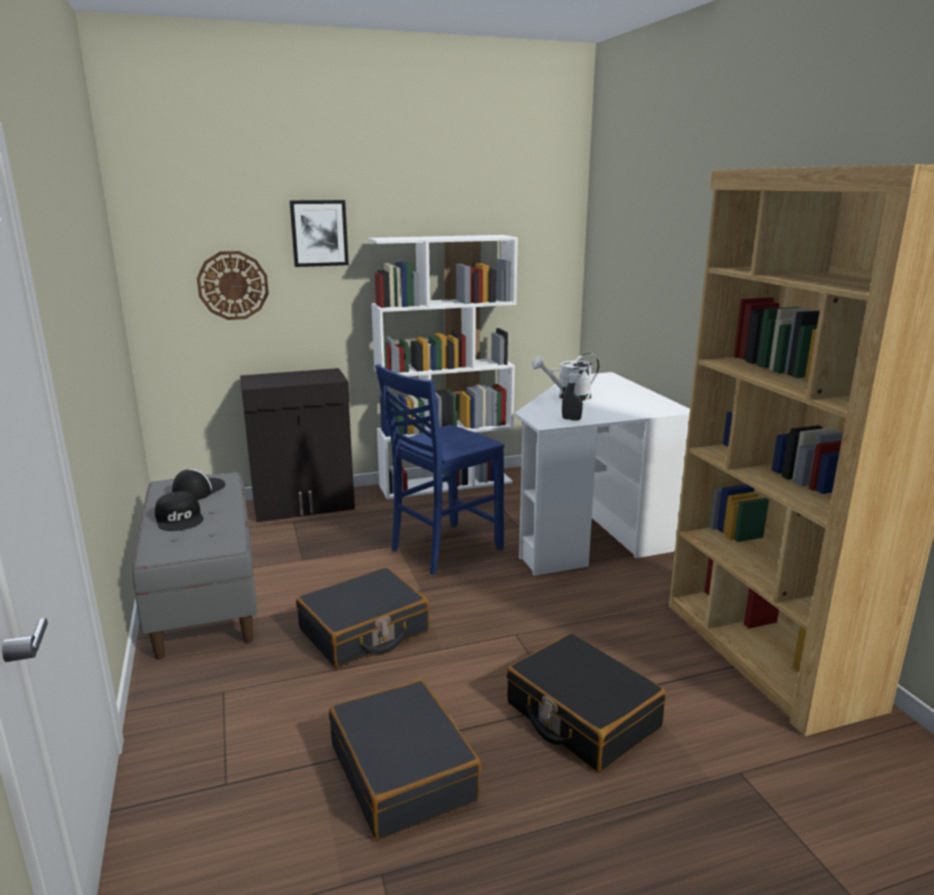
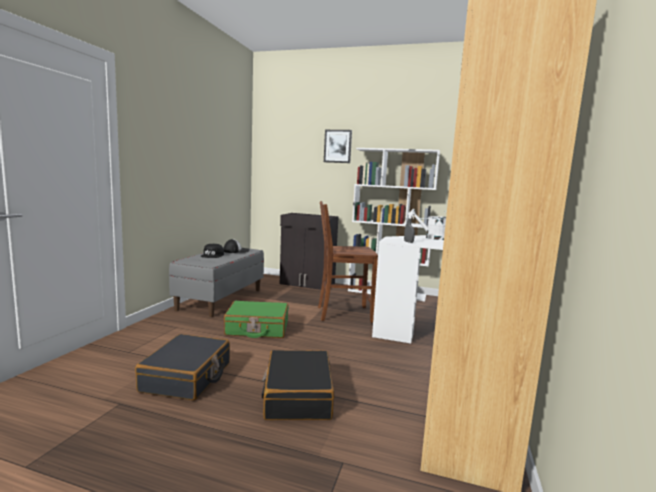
camera: 35 degrees right, 10 degrees down
wall clock [197,251,269,320] -> none
black suitcase [296,568,429,668] -> green suitcase [224,301,288,338]
blue chair [375,364,504,575] -> brown chair [318,201,378,323]

